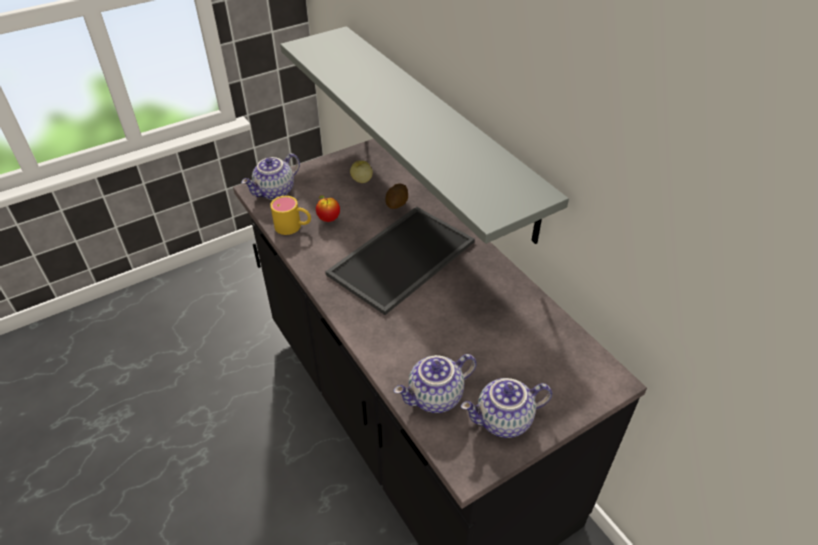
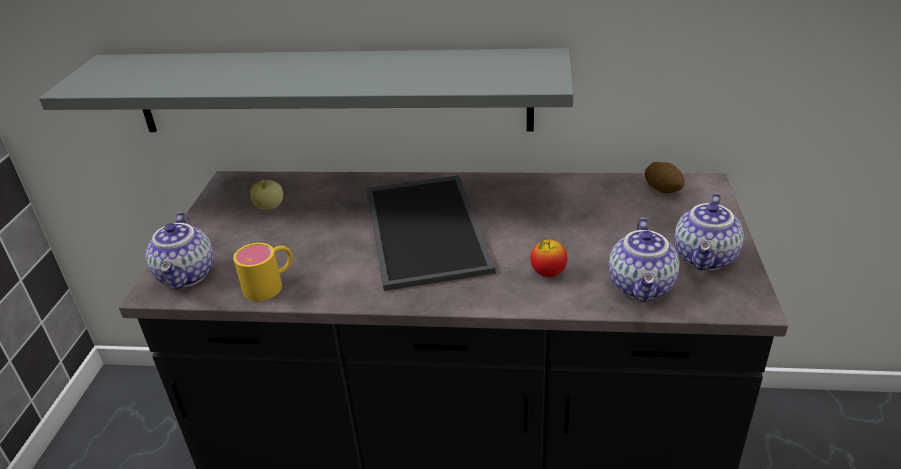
camera: 50 degrees left, 10 degrees down
apple [316,195,340,222] -> apple moved to [530,240,568,277]
potato [385,183,408,209] -> potato moved to [645,162,684,193]

